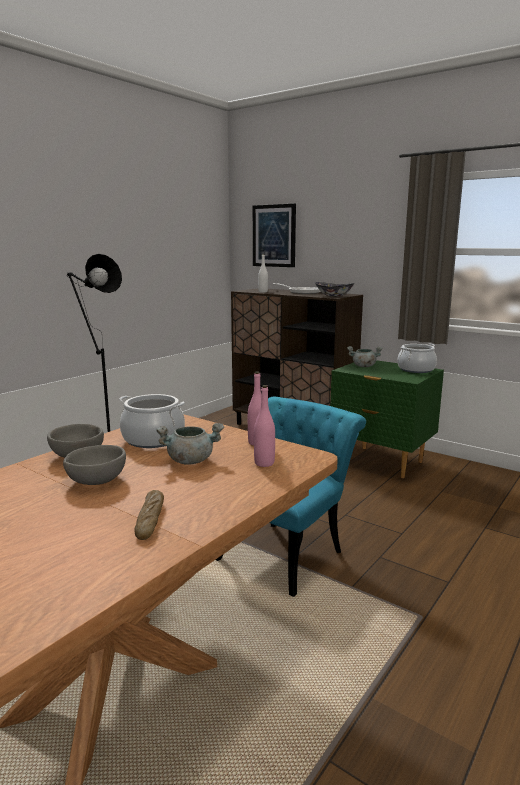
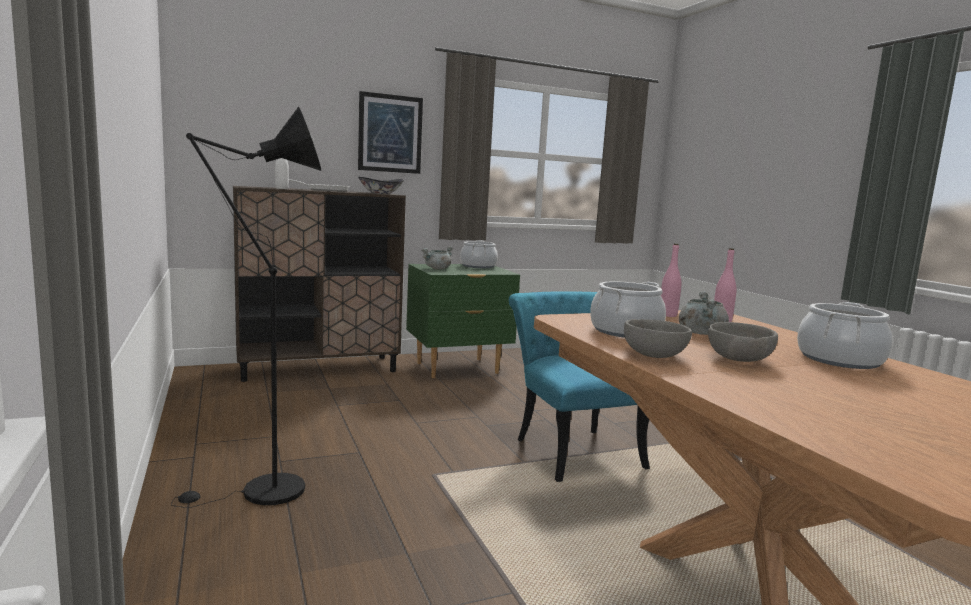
camera: 60 degrees left, 5 degrees down
bread [134,490,164,540] -> cooking pot [797,302,893,369]
picture [253,203,296,267] -> picture moved to [358,91,423,174]

